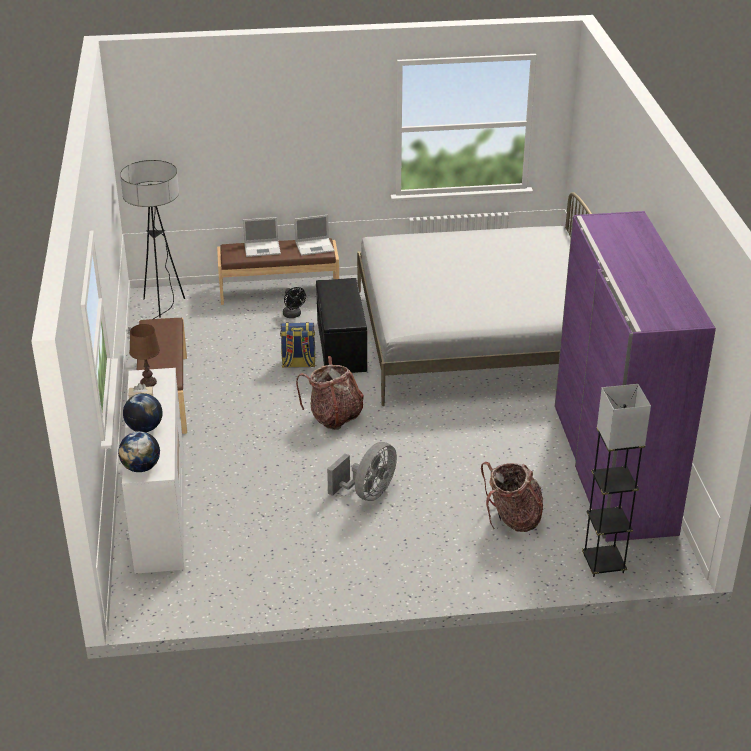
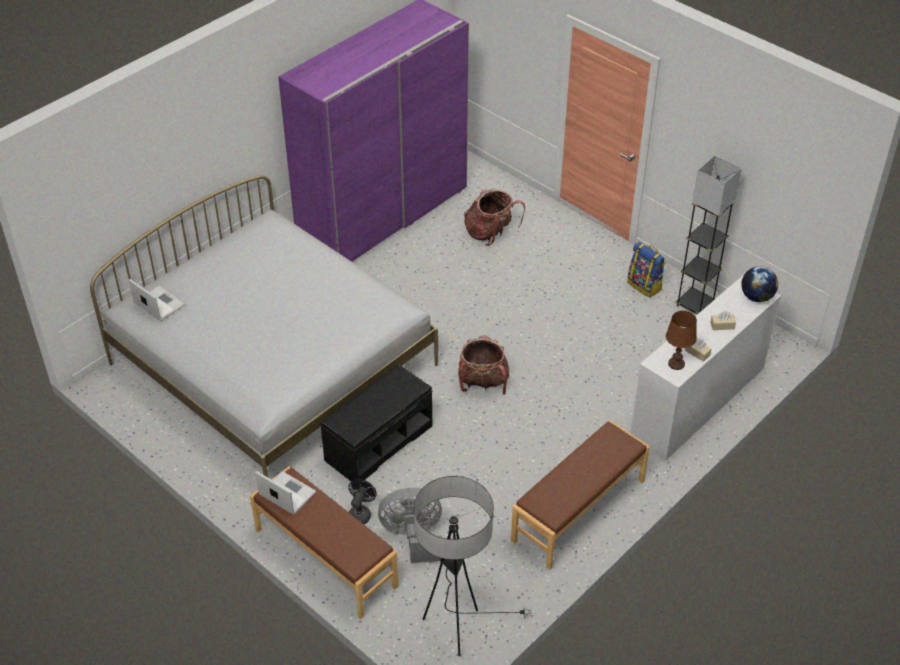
camera: 130 degrees left, 10 degrees up
globe [123,393,163,432] -> beige tissue box [710,311,736,330]
laptop [243,217,281,257] -> laptop moved to [129,279,185,321]
backpack [280,322,315,368] -> backpack moved to [627,242,665,297]
grey fan [327,442,397,501] -> grey fan moved to [378,488,442,563]
black floor lamp [582,384,651,577] -> black floor lamp moved to [675,155,742,314]

